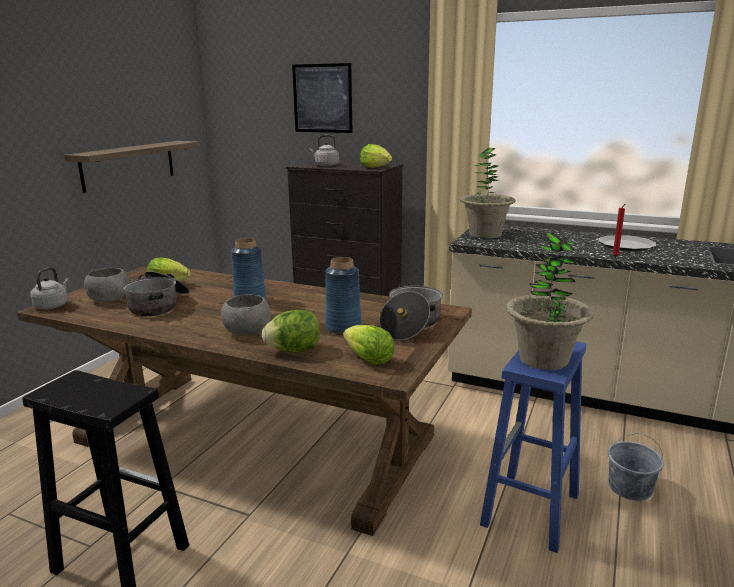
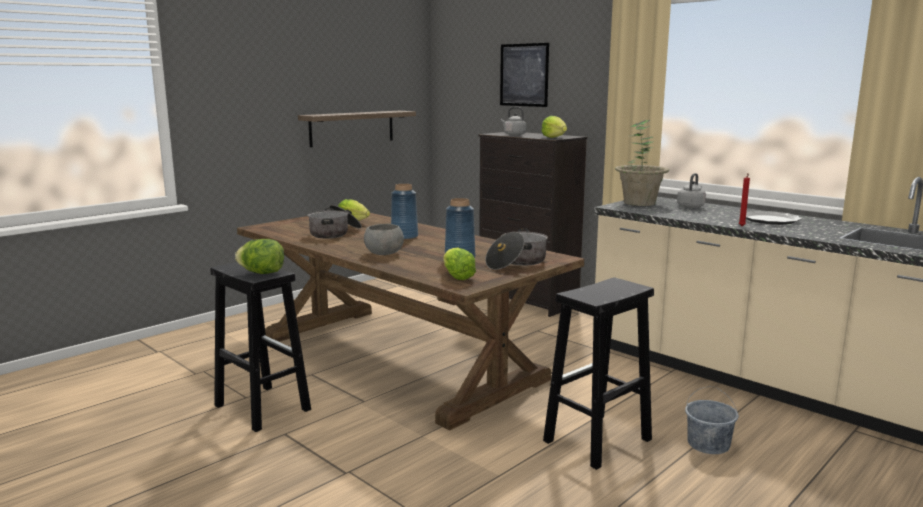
camera: 20 degrees right, 5 degrees down
grey kettle [30,267,69,309] -> grey kettle moved to [677,173,706,208]
grey bowl [84,268,130,302] -> none
lettuce [262,310,320,352] -> lettuce moved to [235,239,284,274]
blue stool [480,341,586,553] -> black stool [543,278,654,470]
potted plant [506,232,594,370] -> none

